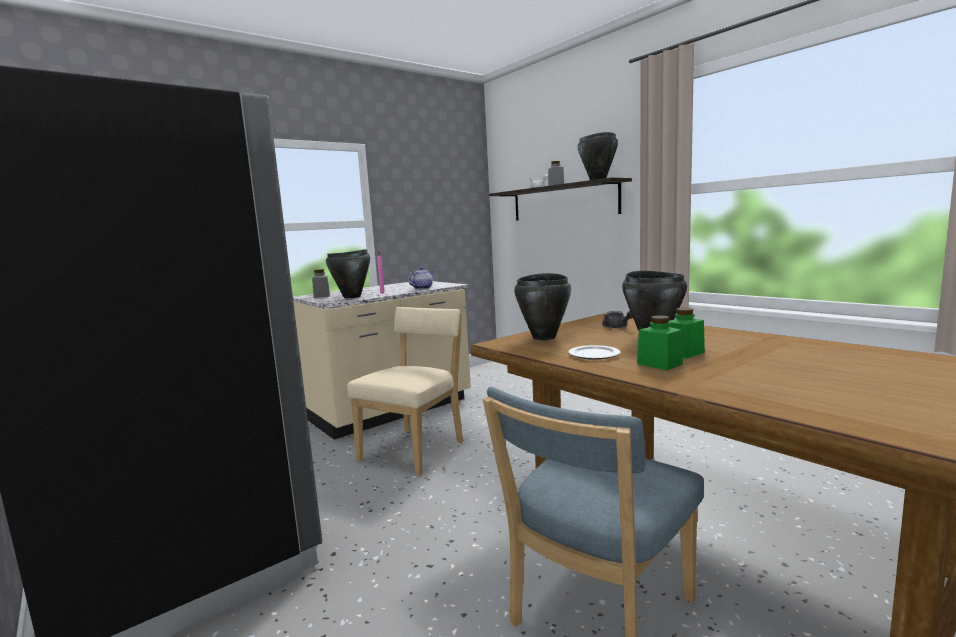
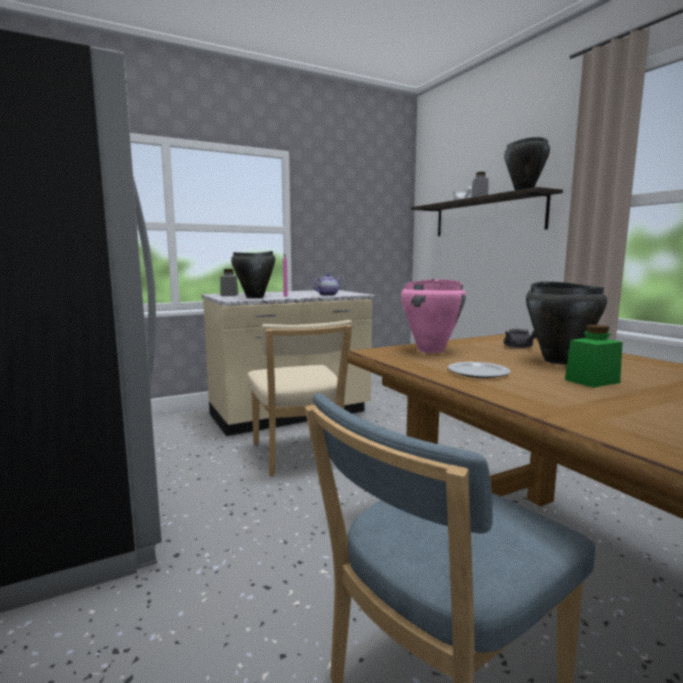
camera: 10 degrees right, 0 degrees up
beige chair [347,307,463,476] -> beige chair turned 120 degrees clockwise [248,320,352,476]
black cooking pot [514,273,571,340] -> pink cooking pot [401,279,466,353]
green jar [637,315,683,370] -> none

